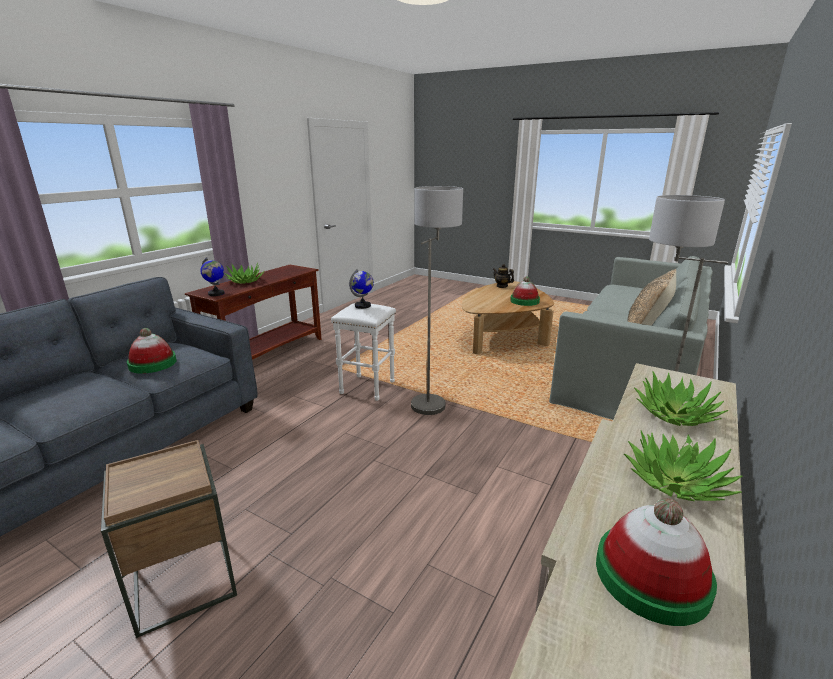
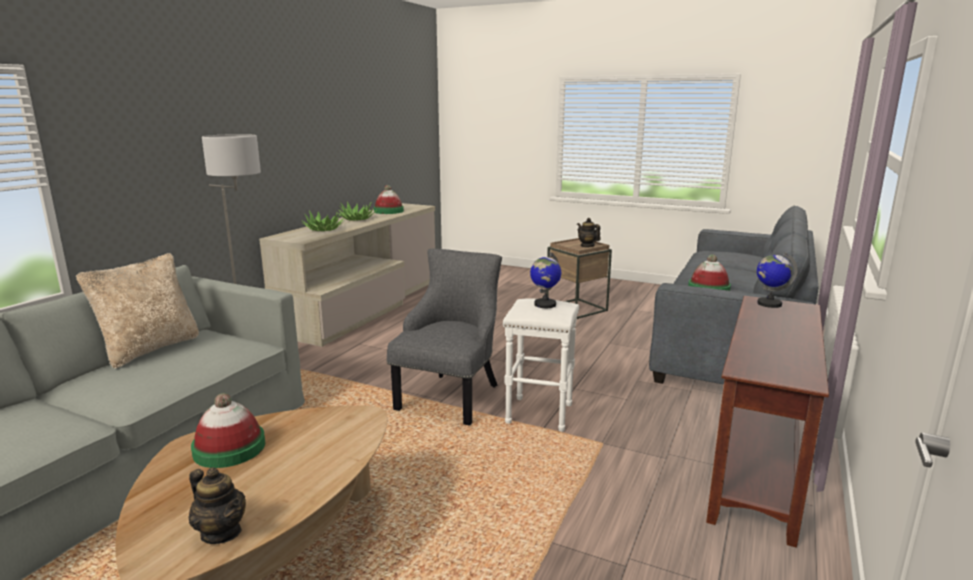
camera: 175 degrees right, 5 degrees down
potted plant [224,263,265,284] -> none
grey floor lamp [411,186,463,415] -> grey armchair [386,249,502,426]
none -> teapot [577,218,601,247]

